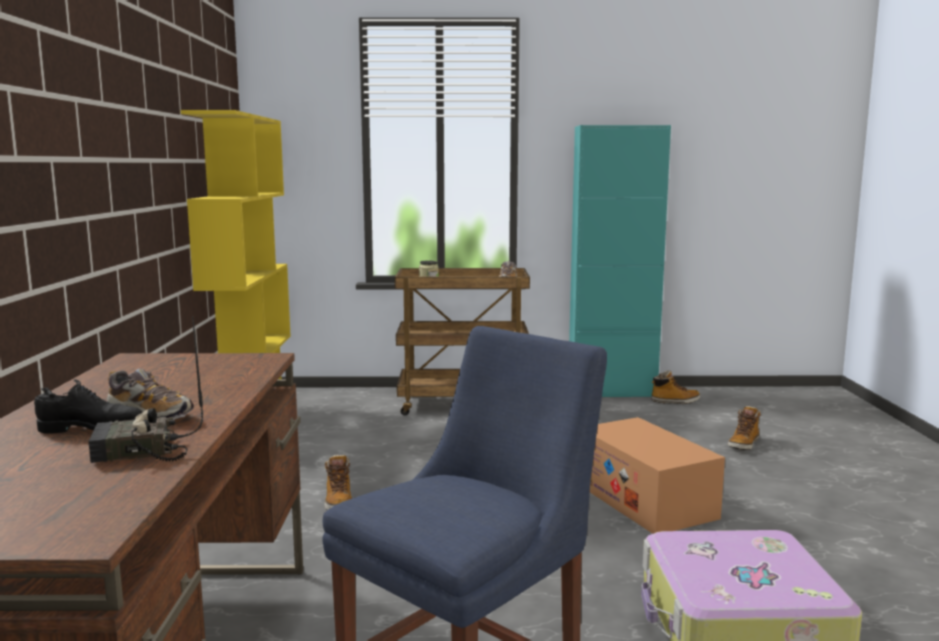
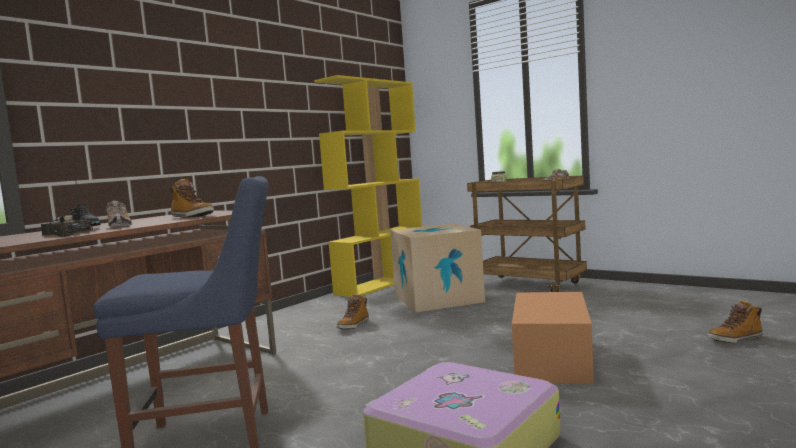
camera: 40 degrees right, 5 degrees down
turquoise cabinet [569,125,671,397] -> none
boot [651,370,700,404] -> boot moved to [170,179,214,218]
none -> cardboard box [390,223,485,312]

